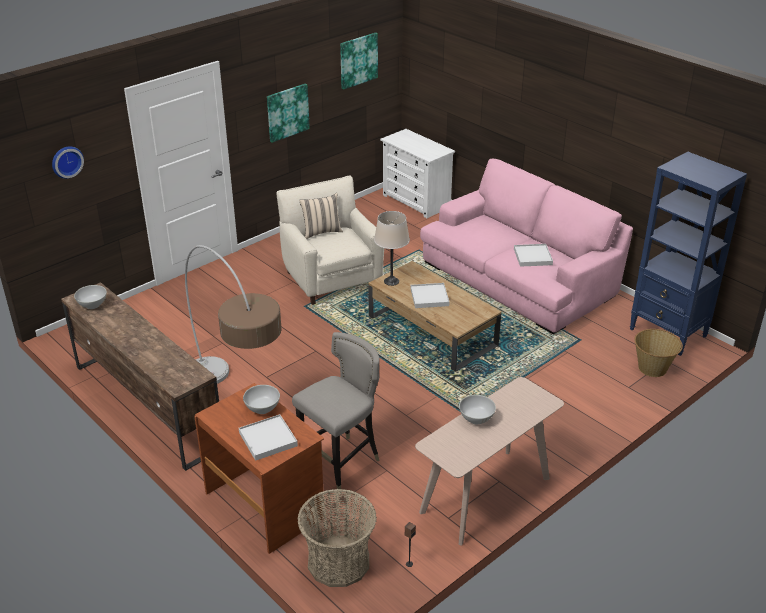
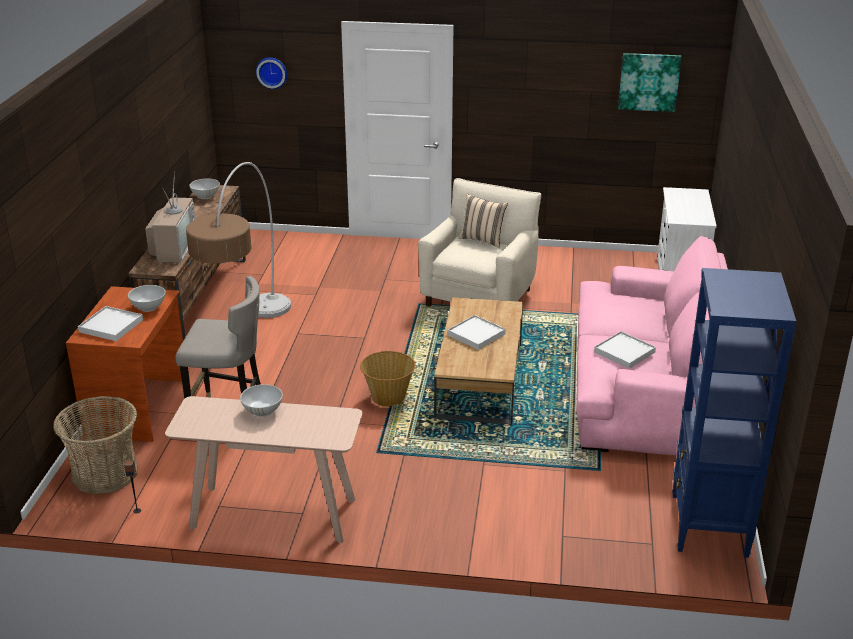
camera: 50 degrees right, 5 degrees down
picture [267,83,310,143] -> none
beige table lamp [374,211,410,286] -> none
basket [634,329,683,377] -> basket moved to [360,351,416,407]
none -> television [145,171,195,263]

